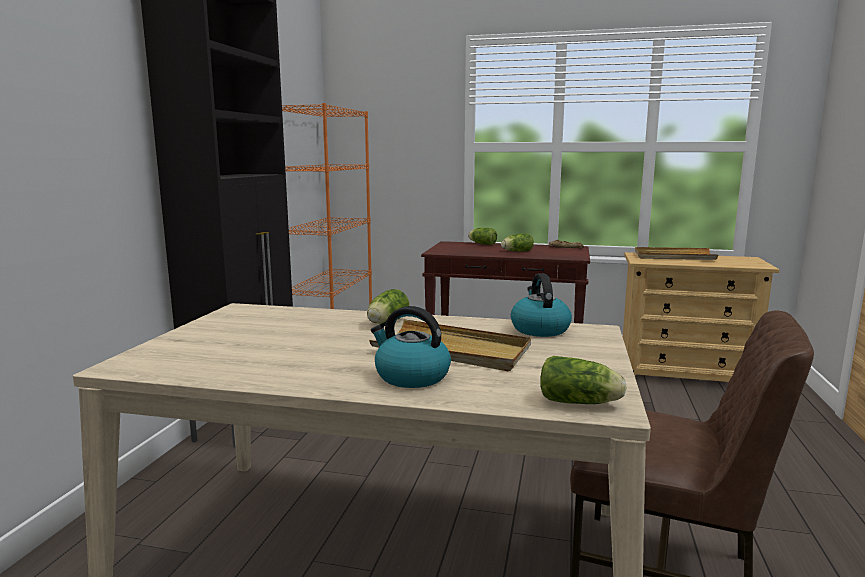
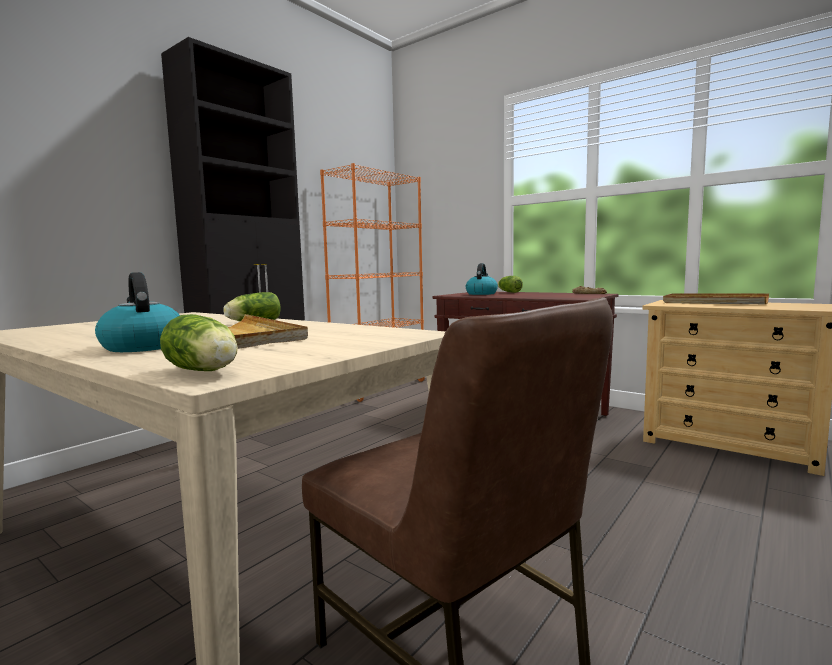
camera: 25 degrees right, 5 degrees down
lettuce [501,233,534,252] -> none
kettle [511,273,572,337] -> kettle moved to [466,263,498,295]

